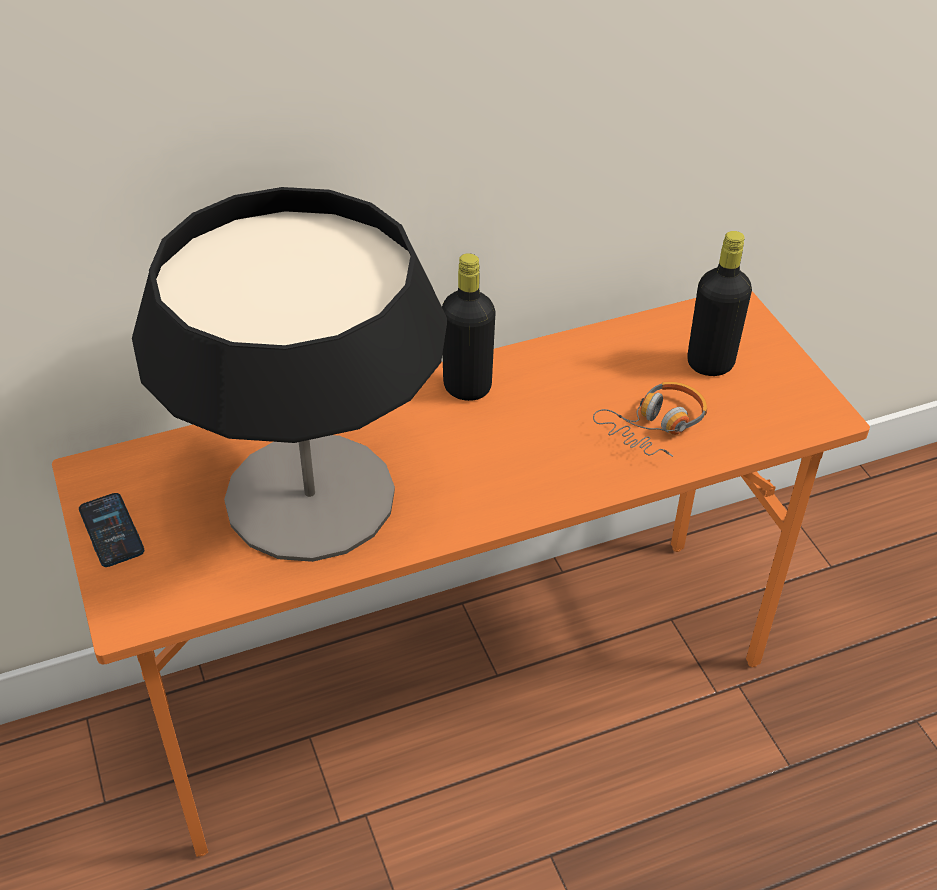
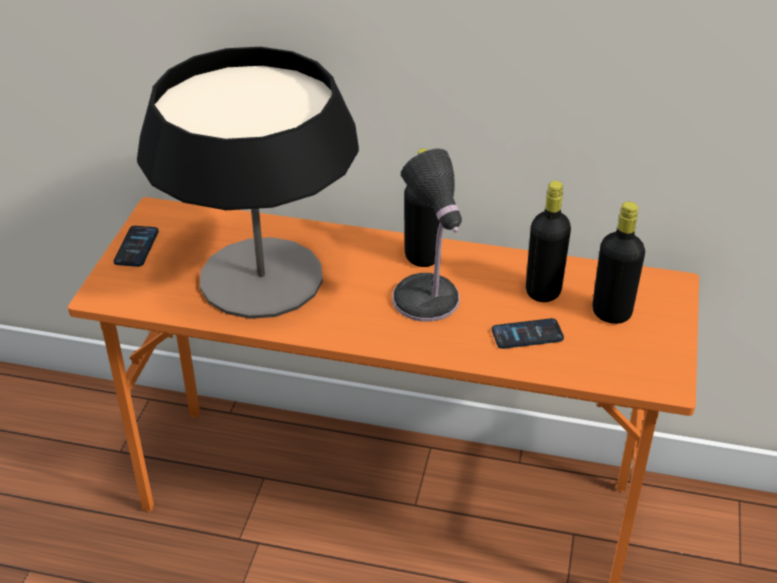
camera: 35 degrees right, 5 degrees down
headphones [593,382,707,457] -> phone [492,318,564,349]
none -> table lamp [392,148,462,322]
none -> black bottle [526,181,571,302]

